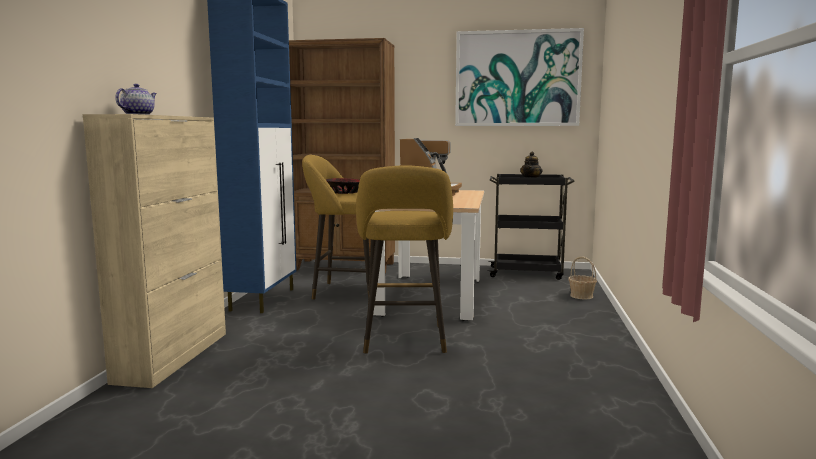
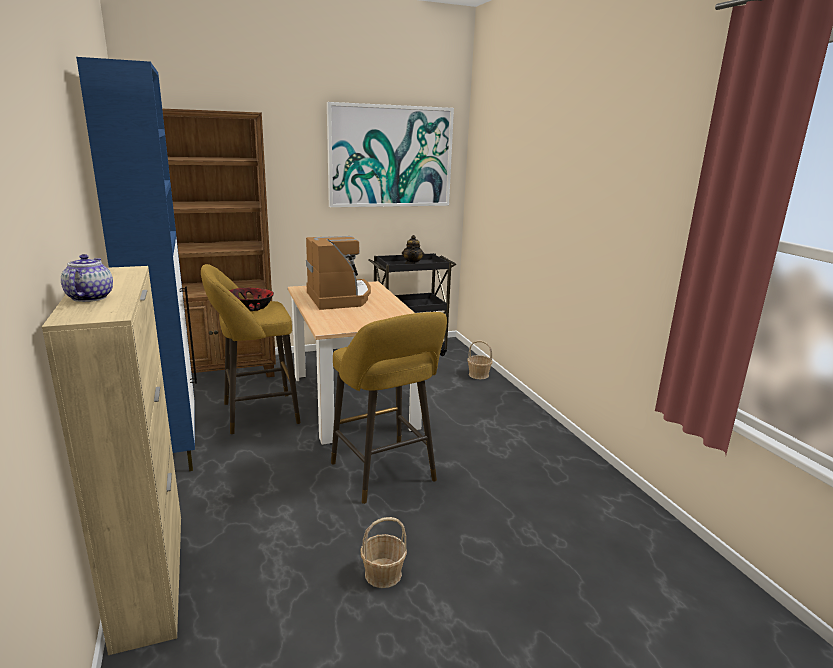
camera: 30 degrees left, 10 degrees up
none -> basket [360,517,407,588]

